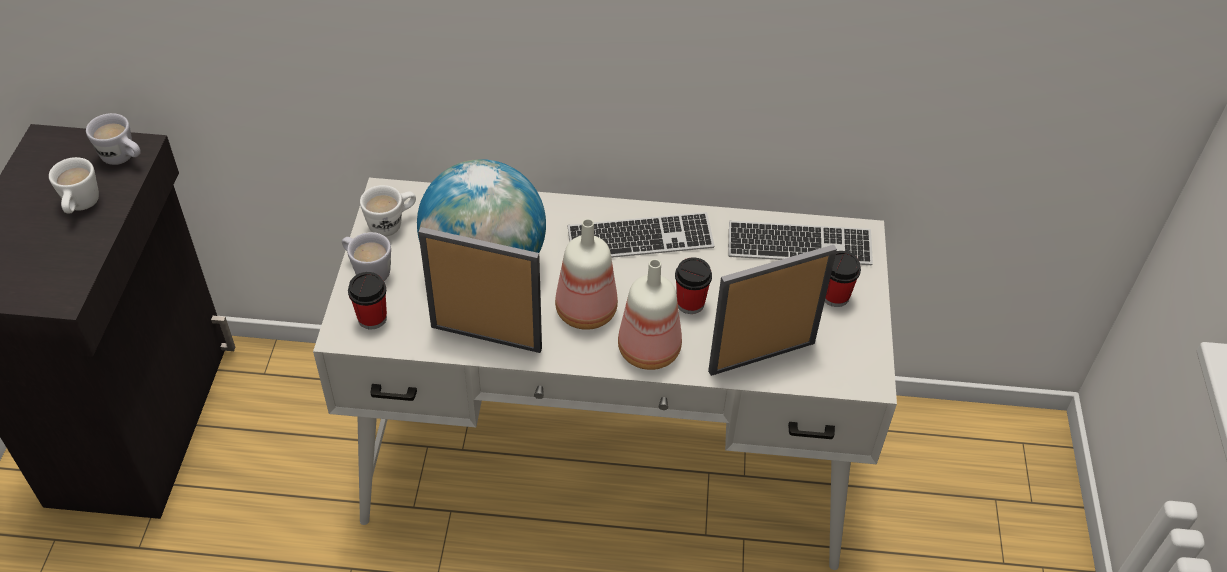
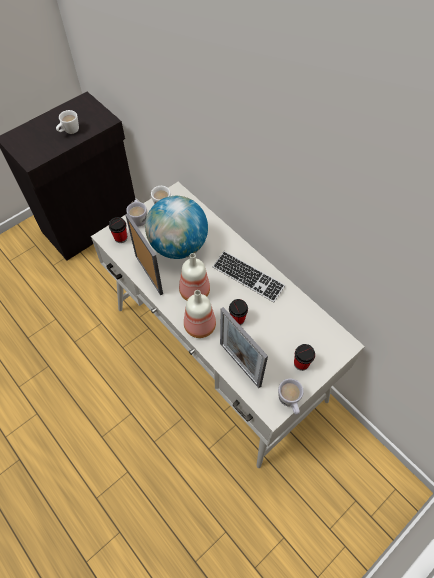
camera: 45 degrees right, 10 degrees up
white mug [86,113,141,165] -> white mug moved to [278,379,304,415]
picture frame [708,245,837,376] -> picture frame turned 150 degrees counterclockwise [220,307,268,388]
keyboard [728,221,873,265] -> none

